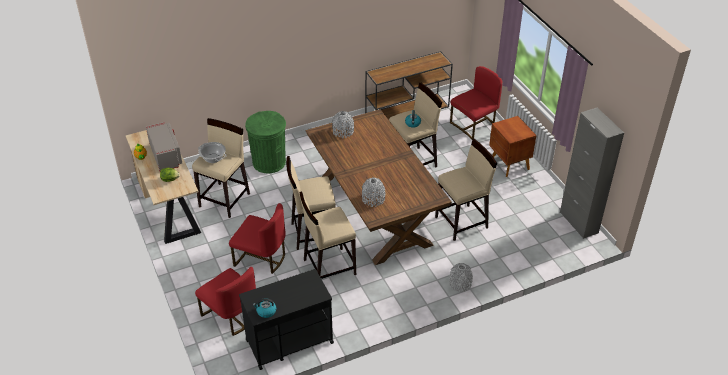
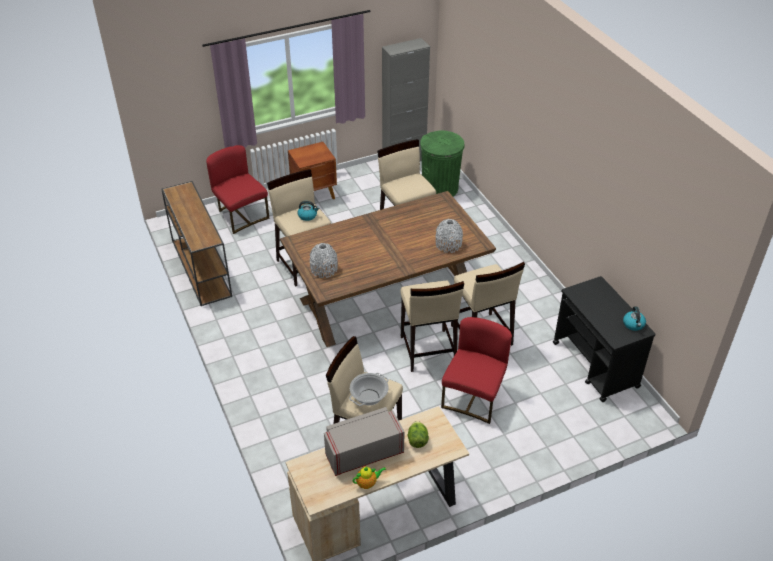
camera: 90 degrees left, 0 degrees up
red chair [195,267,256,336] -> none
green trash can [245,111,286,173] -> green trash can moved to [420,131,465,196]
grey vase [449,263,473,292] -> none

